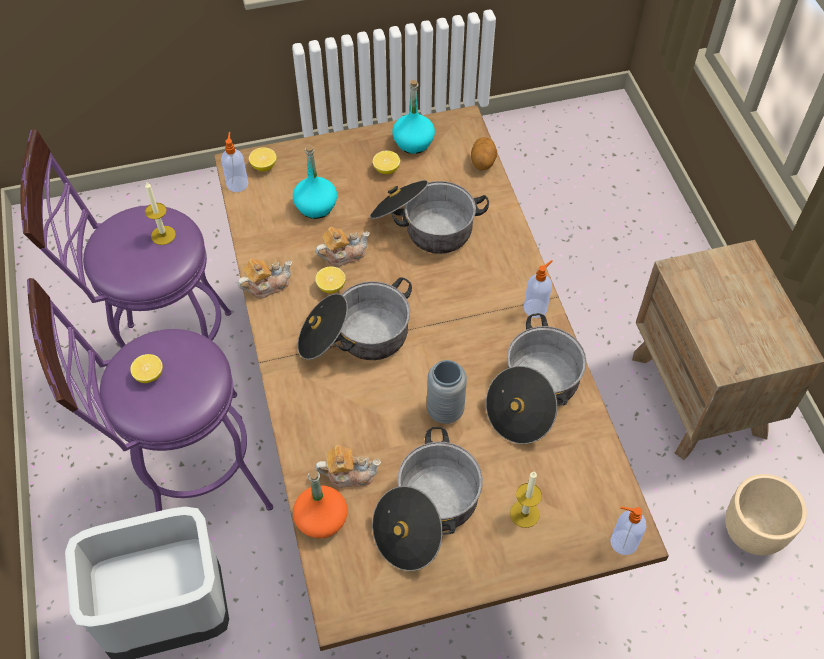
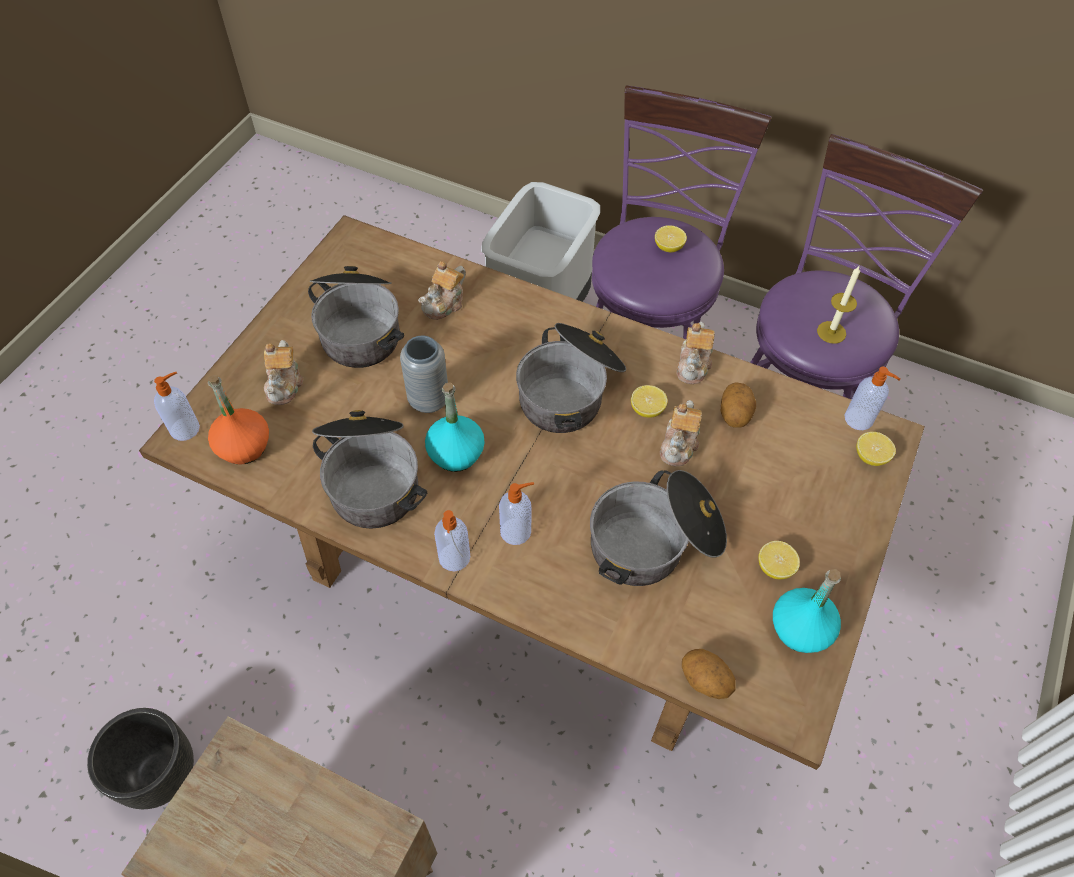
camera: 130 degrees right, 0 degrees up
turquoise bottle [293,144,337,219] -> turquoise bottle moved to [425,382,485,472]
orange bottle [293,470,347,538] -> orange bottle moved to [208,375,269,465]
candle [510,472,542,528] -> teapot [264,340,303,405]
beige planter [726,474,807,555] -> black planter [87,708,194,809]
none -> soap dispenser [499,482,534,545]
none -> potato [721,382,756,428]

